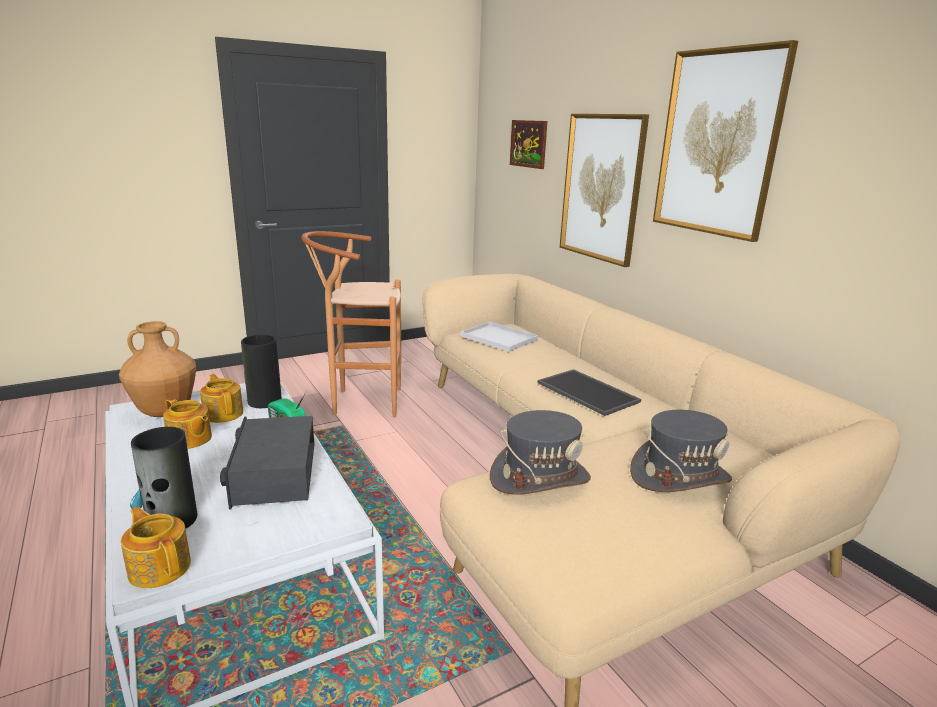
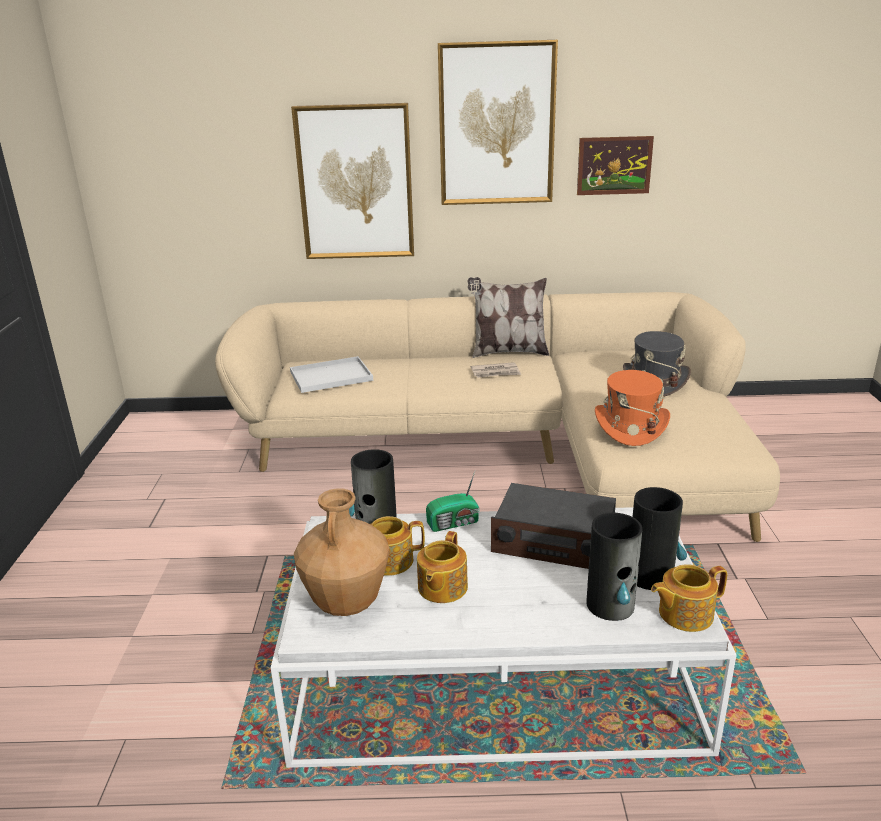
camera: 60 degrees left, 5 degrees up
teapot [163,398,212,449] -> teapot turned 135 degrees clockwise [417,531,468,603]
brown stool [301,231,401,418] -> none
grey hat [490,410,591,495] -> orange hat [595,370,670,446]
picture [510,120,547,169] -> picture moved to [577,136,654,195]
tray [538,369,641,416] -> newspaper [471,362,521,378]
none -> pillow [468,277,549,358]
none -> vase [632,487,687,590]

